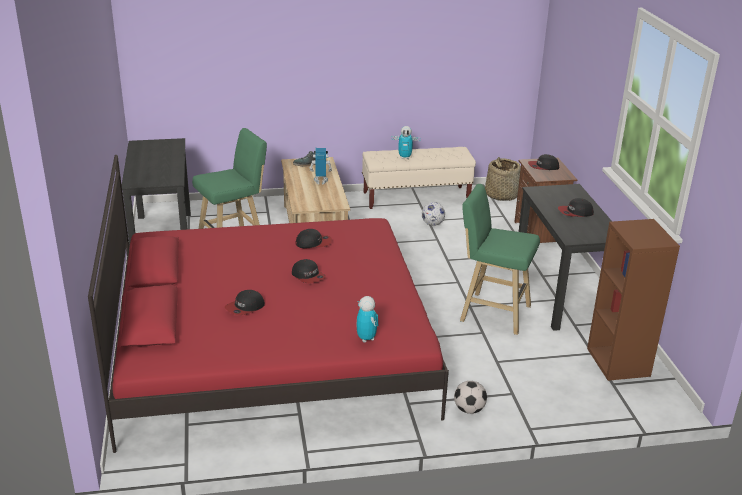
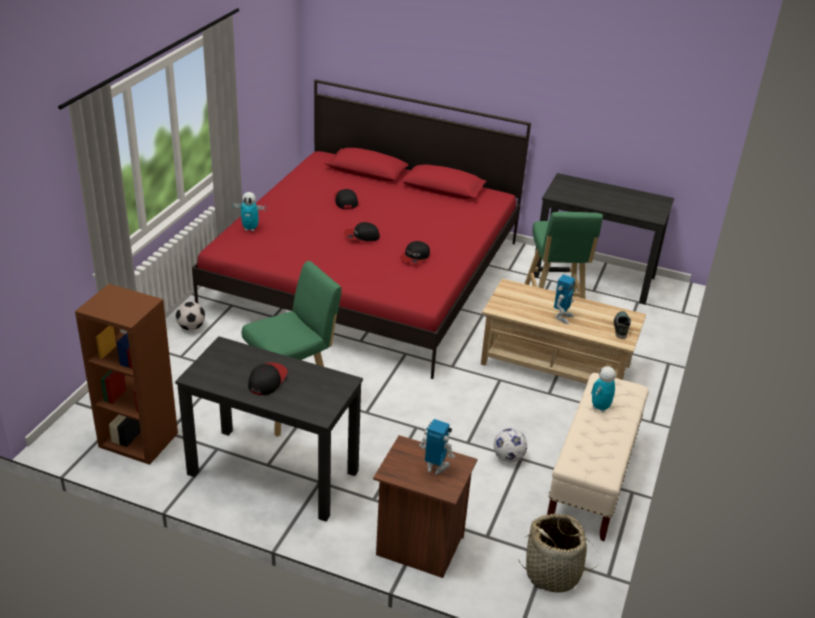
camera: 120 degrees right, 5 degrees up
cap [528,154,559,170] -> toy robot [419,419,455,475]

